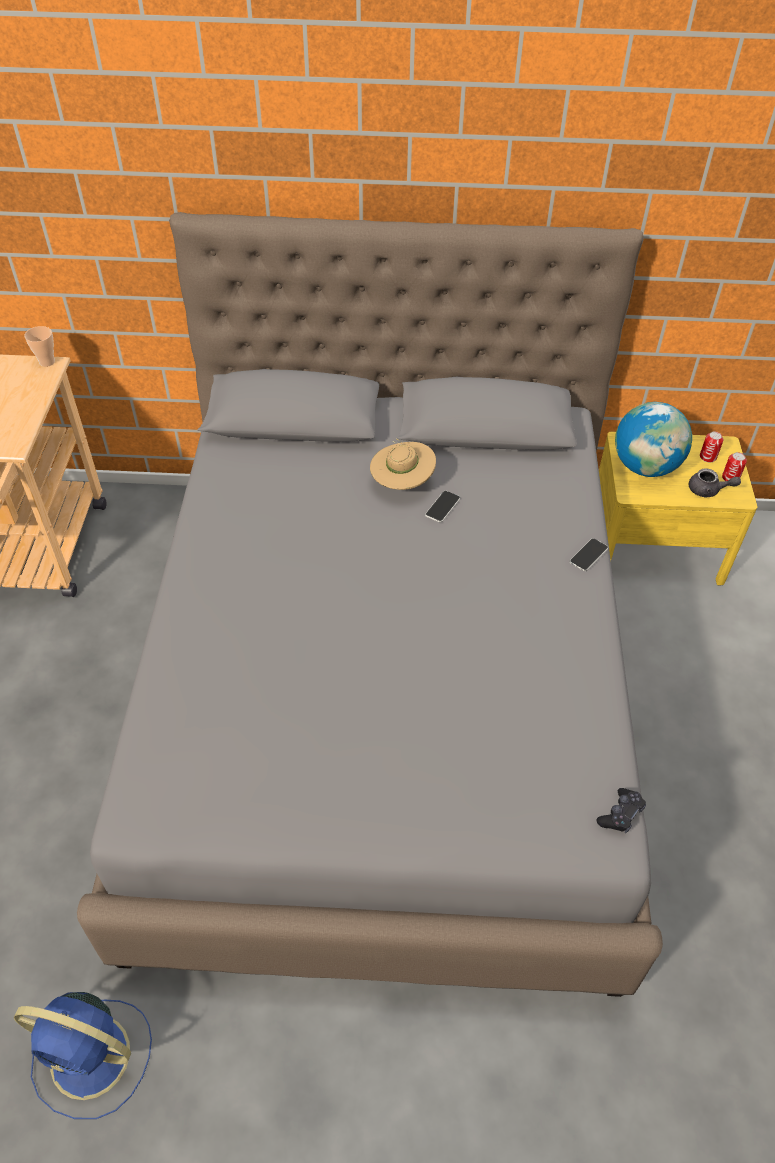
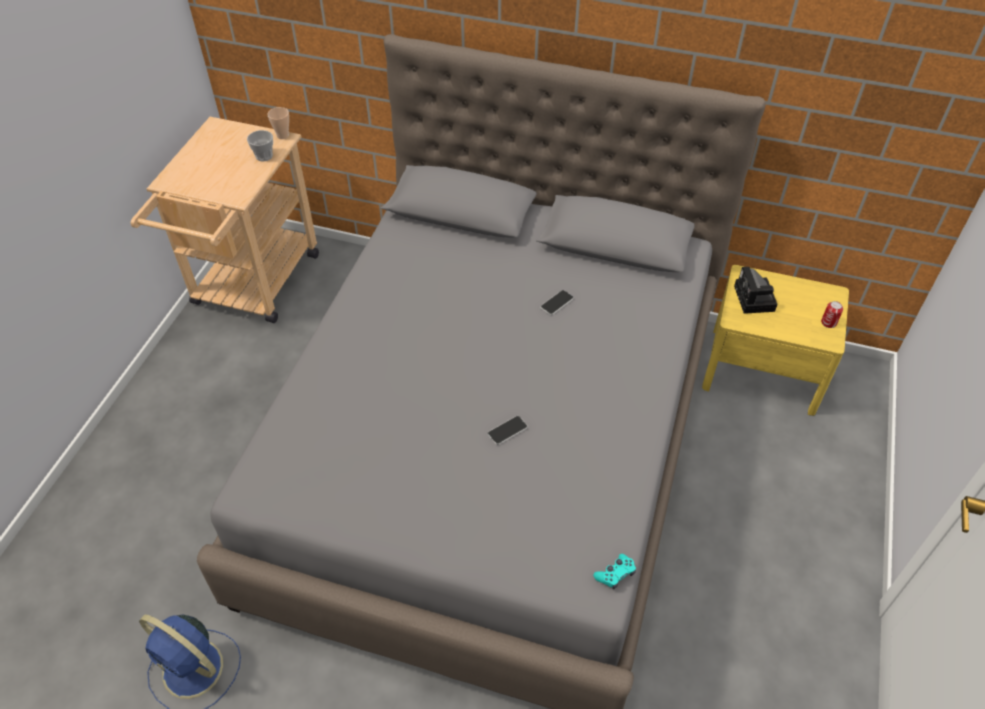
camera: 15 degrees right, 0 degrees up
beige hat [370,438,436,490] -> none
phone [569,538,609,571] -> phone moved to [488,416,528,445]
black game controller [597,788,646,833] -> turquoise game controller [593,554,636,589]
globe [615,402,692,477] -> camera [734,267,777,314]
grey teapot [689,468,741,498] -> none
can [700,431,723,463] -> none
none -> cup [247,130,273,161]

